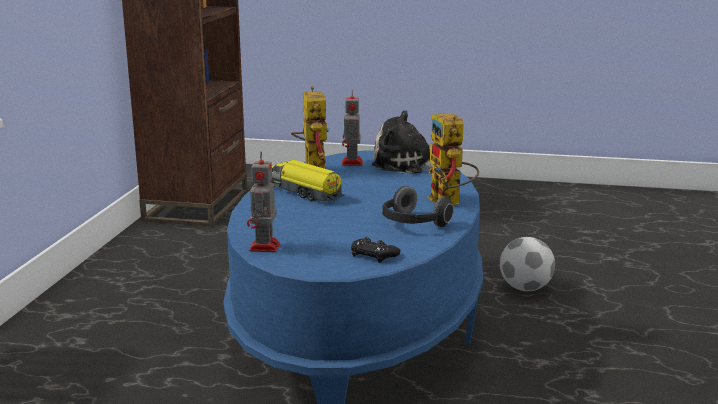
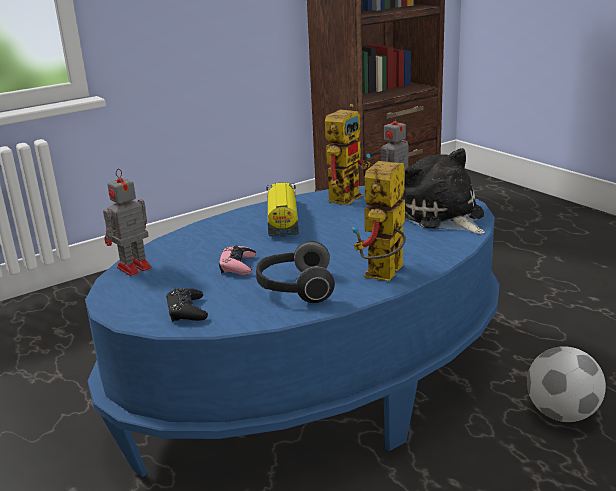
camera: 45 degrees right, 5 degrees up
none -> pink game controller [219,245,256,275]

